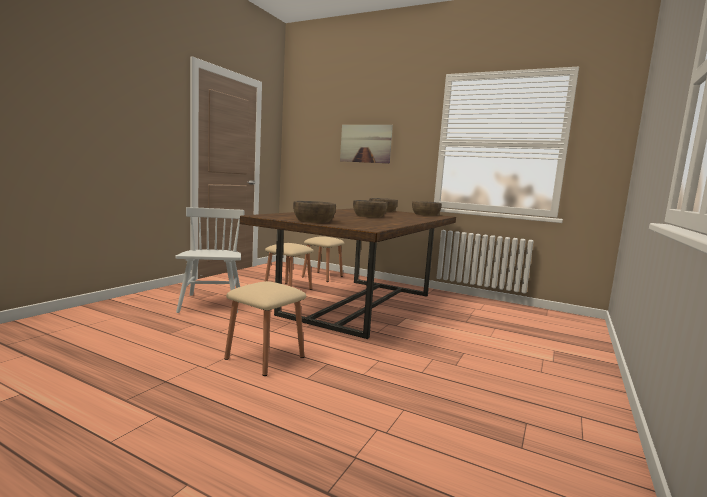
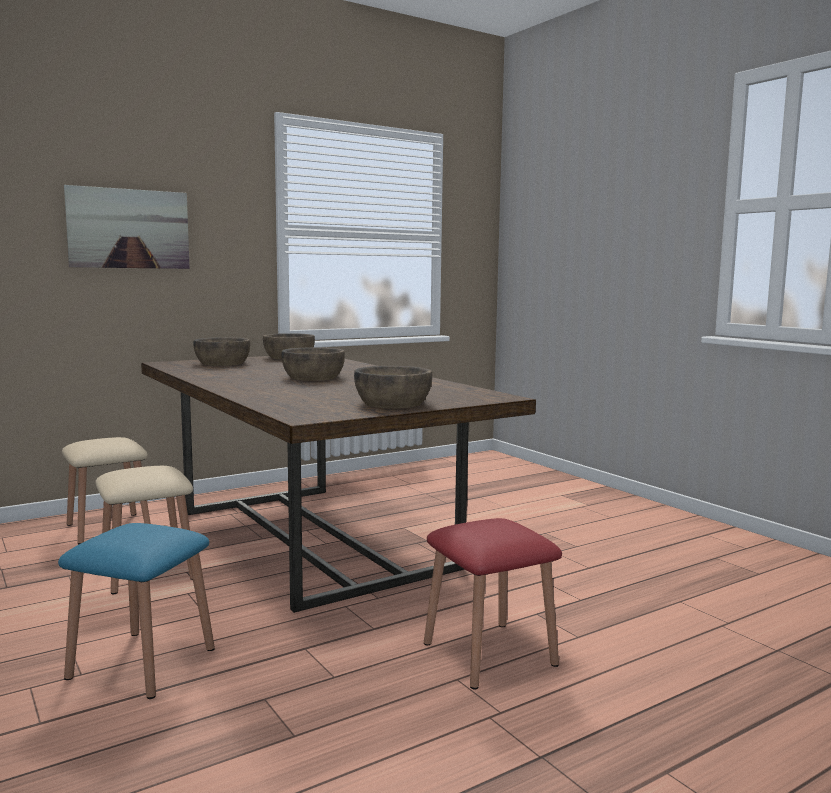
camera: 60 degrees left, 0 degrees up
white chair [175,207,244,313] -> blue stool [58,523,215,699]
beige stool [224,281,306,376] -> red stool [424,518,562,689]

